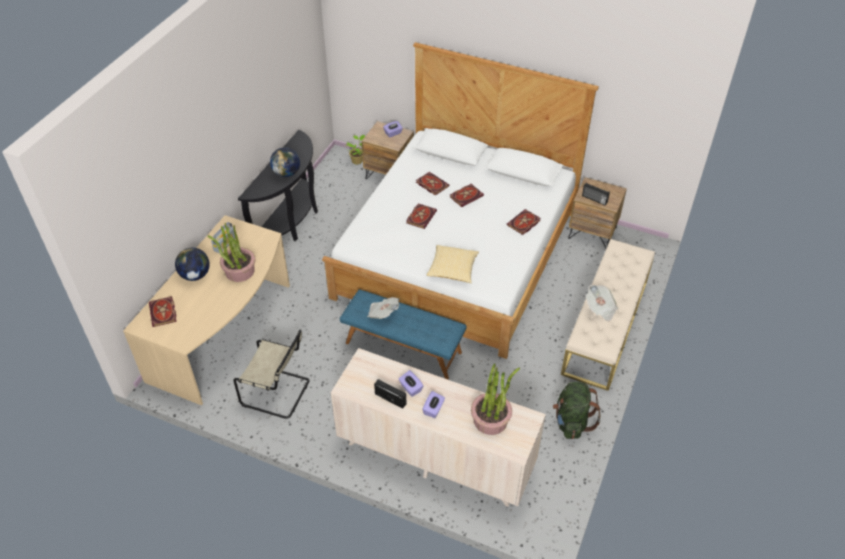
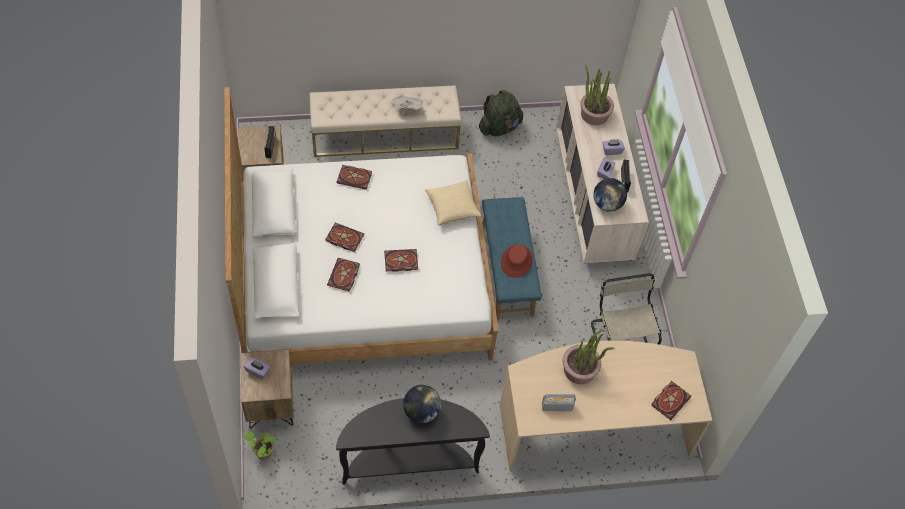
camera: 125 degrees left, 10 degrees up
globe [175,248,210,281] -> globe moved to [593,178,627,212]
newspaper [367,297,399,319] -> red hat [501,244,533,278]

